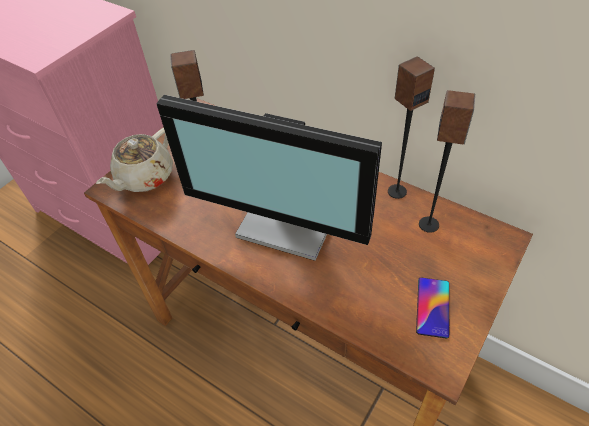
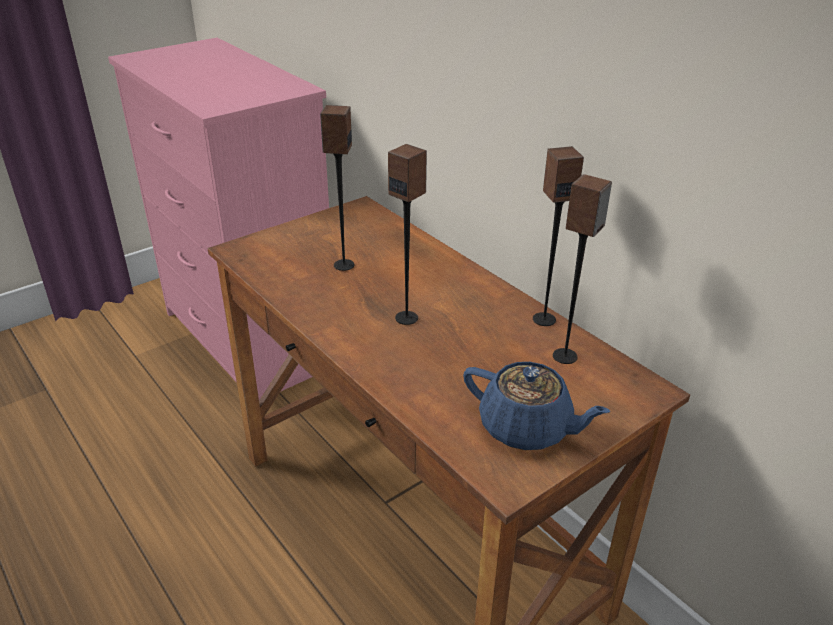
camera: 15 degrees right, 15 degrees down
beige teapot [96,128,173,192] -> none
monitor [156,95,382,261] -> speaker [388,144,427,325]
phone [416,277,450,339] -> blue teapot [463,362,610,450]

